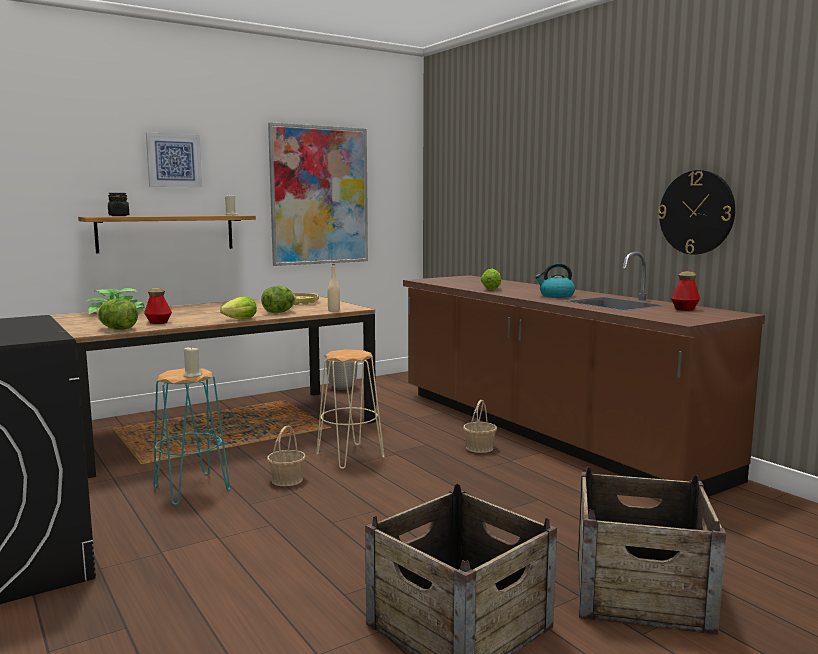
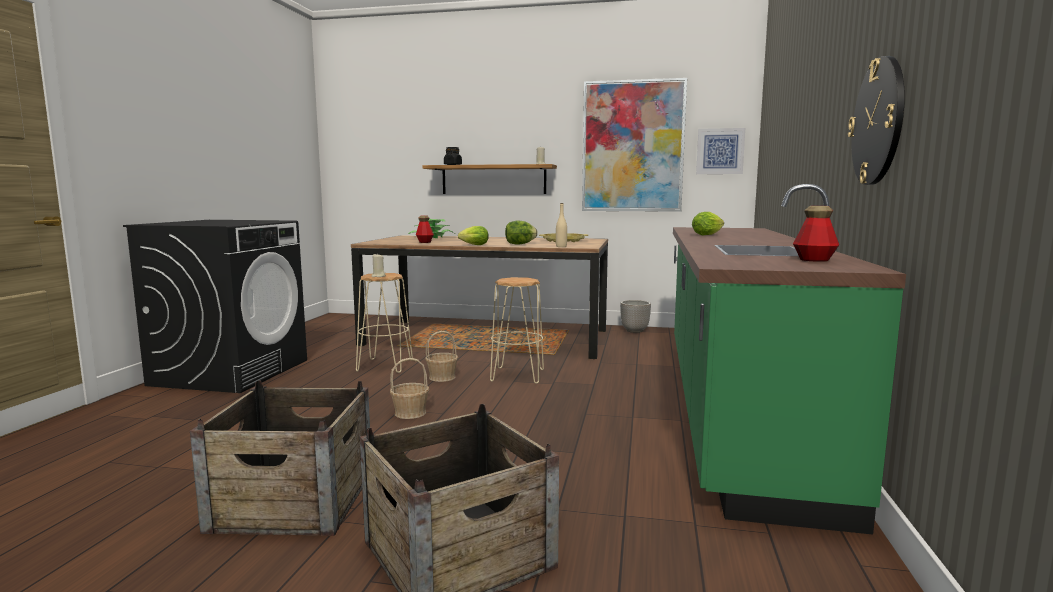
camera: 45 degrees right, 0 degrees up
lettuce [97,298,138,330] -> none
picture [146,132,202,188] -> picture moved to [696,128,745,174]
turquoise stool [153,368,230,505] -> beige stool [356,273,413,373]
brown counter [403,252,765,497] -> green counter [673,184,906,535]
basket [463,400,497,453] -> basket moved to [390,358,429,419]
kettle [535,263,575,298] -> none

